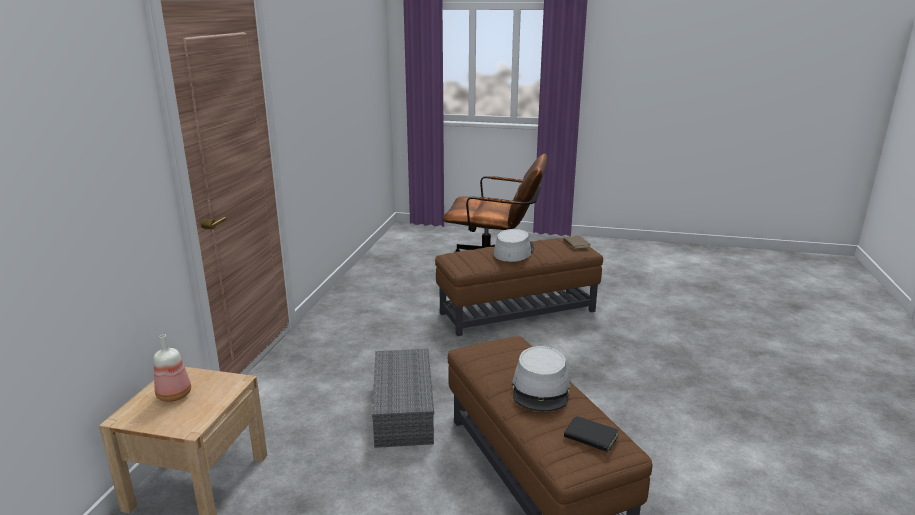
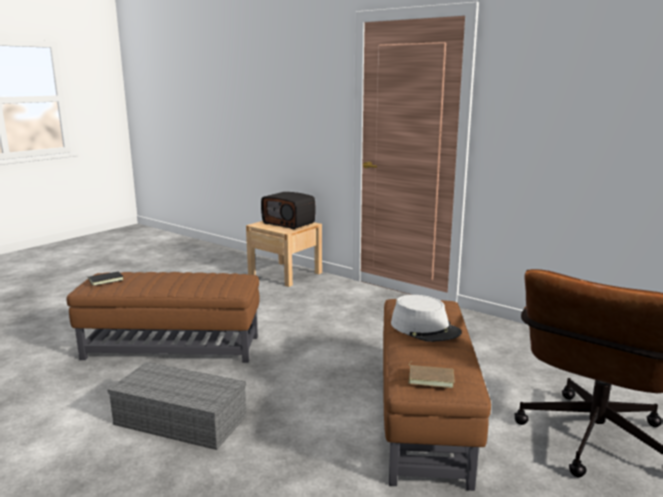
camera: 115 degrees right, 5 degrees down
bottle [153,334,191,402] -> radio [261,192,316,229]
grey storage box [372,349,434,448] -> grey storage box moved to [108,362,247,450]
grey hat [512,346,570,411] -> none

